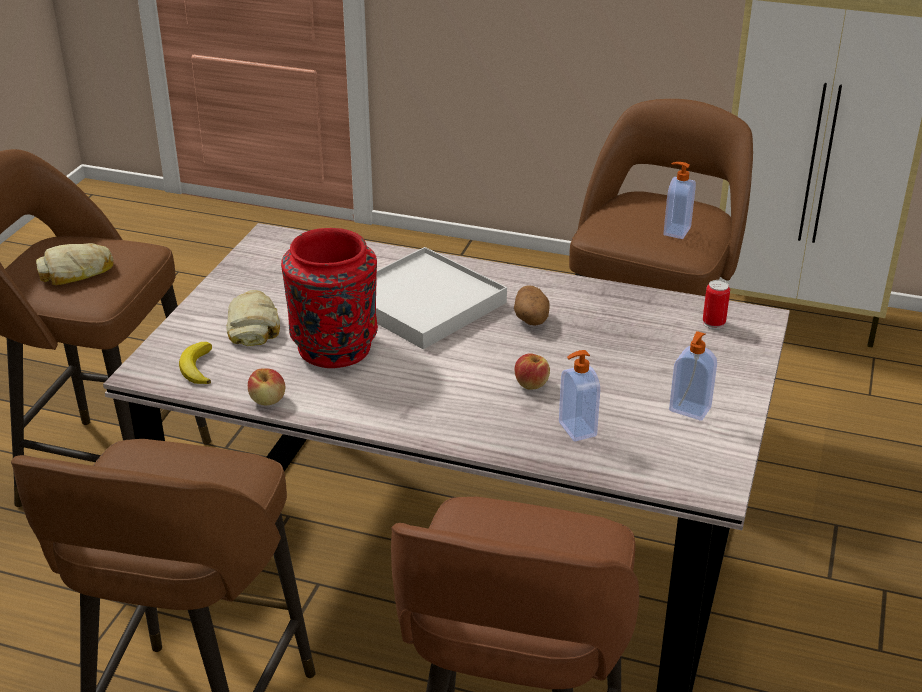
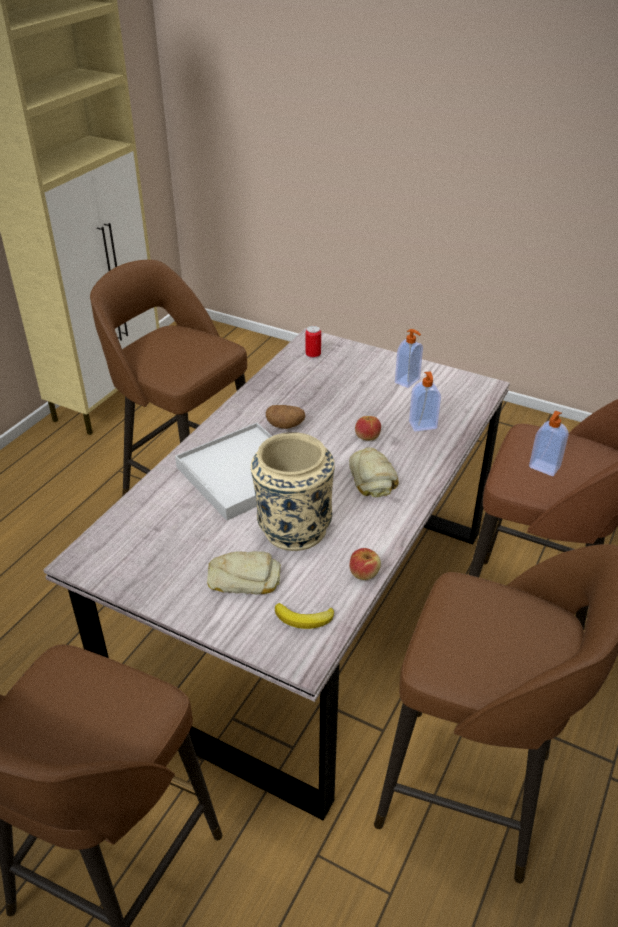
camera: 80 degrees left, 5 degrees up
bread [36,243,114,285] -> bread moved to [349,447,399,497]
red vase [281,228,378,368] -> beige vase [251,432,335,551]
soap dispenser [663,162,696,239] -> soap dispenser moved to [529,411,569,476]

